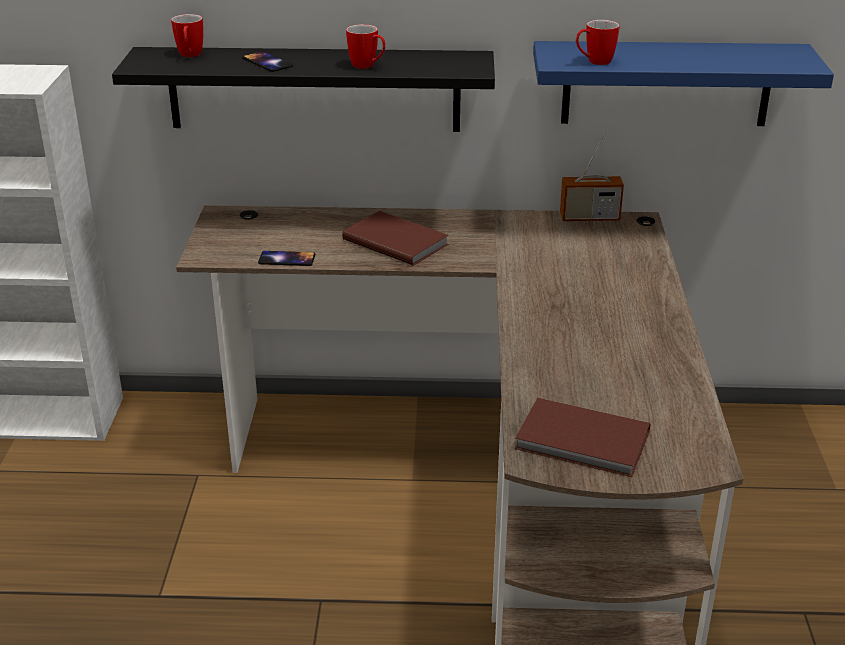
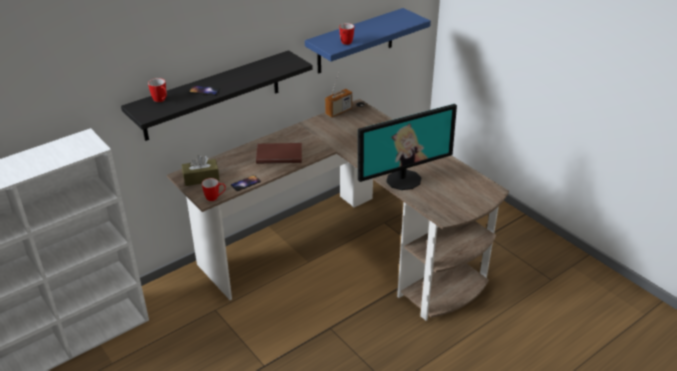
camera: 40 degrees left, 5 degrees up
mug [346,24,386,69] -> mug moved to [202,178,226,201]
brown book [515,398,650,477] -> none
none -> brown tissue box [182,155,220,186]
none -> monitor [358,104,457,190]

